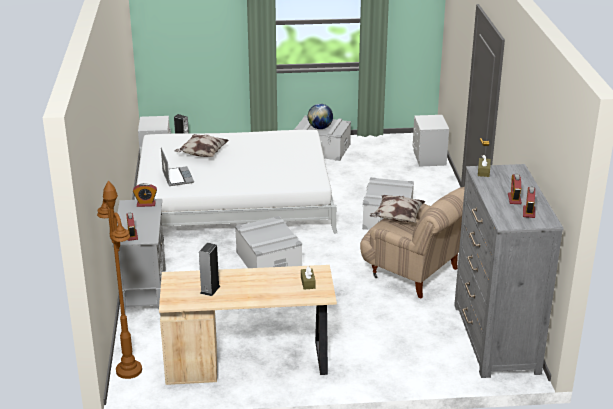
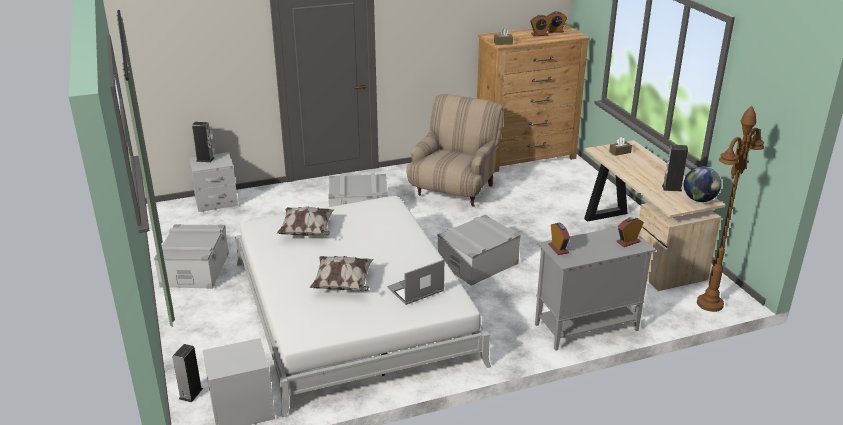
camera: 105 degrees left, 0 degrees up
globe [308,104,333,129] -> globe moved to [684,167,721,202]
pillow [370,195,425,223] -> pillow moved to [277,207,335,236]
grey dresser [454,164,564,378] -> brown dresser [477,25,590,172]
none -> speaker [192,122,214,162]

